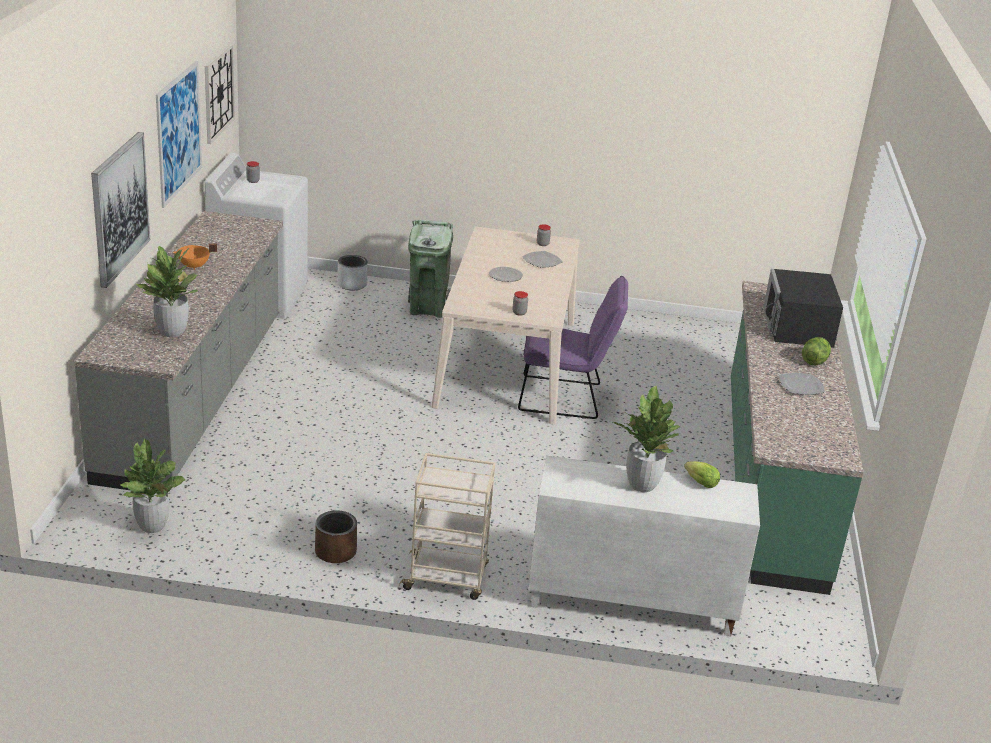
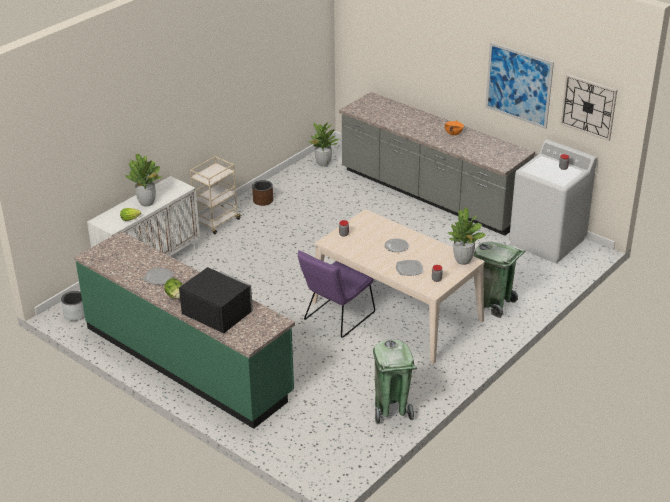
camera: 125 degrees right, 5 degrees up
picture [91,132,150,288] -> none
potted plant [136,246,198,337] -> potted plant moved to [448,207,486,265]
grey planter [337,255,367,290] -> grey planter moved to [61,291,85,321]
none -> green trash can [373,340,417,424]

